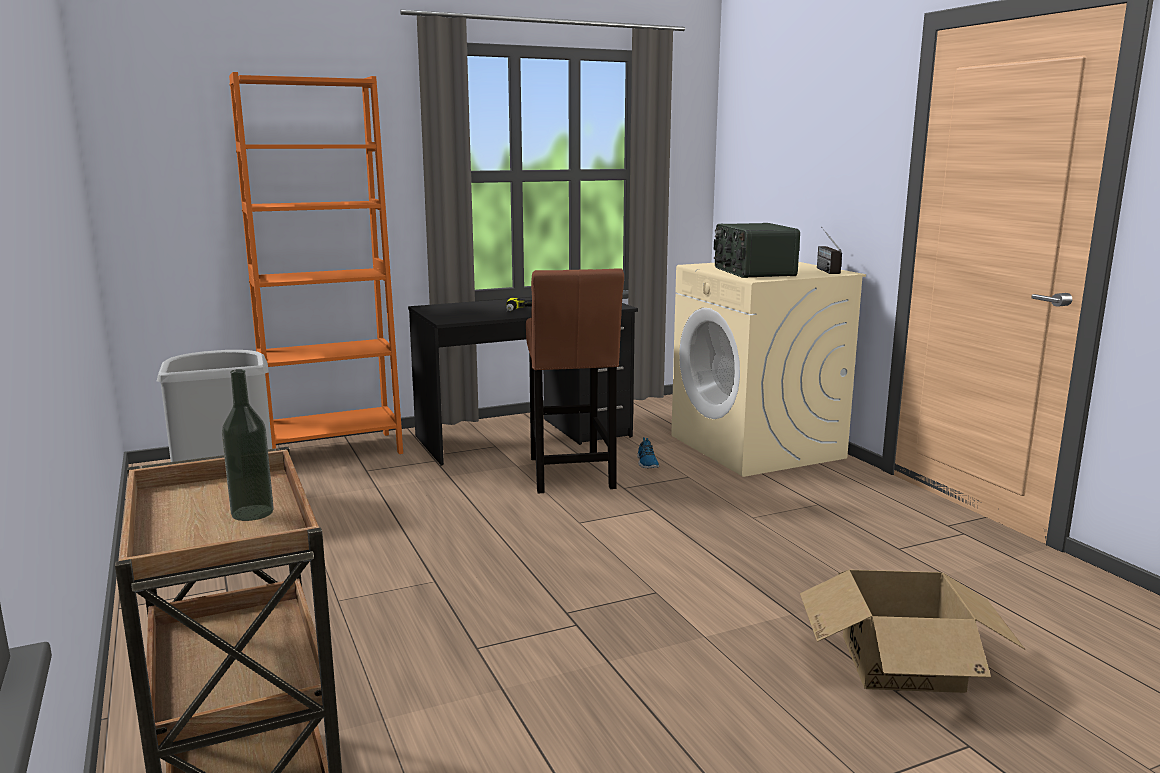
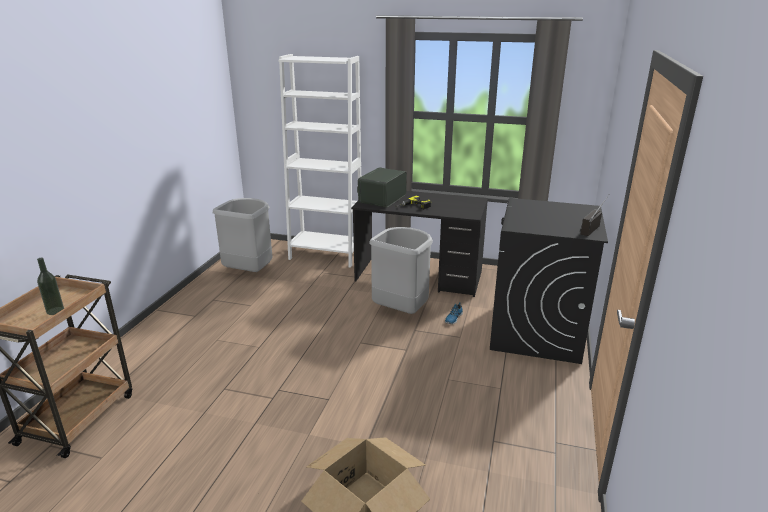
camera: 40 degrees right, 10 degrees up
orange bookcase [229,72,403,454] -> white bookcase [278,54,361,268]
brown stool [526,268,624,493] -> grey trash can [369,227,433,314]
beige washing machine [671,262,866,477] -> black washing machine [490,198,608,364]
radio [714,223,800,278] -> radio moved to [357,167,407,208]

